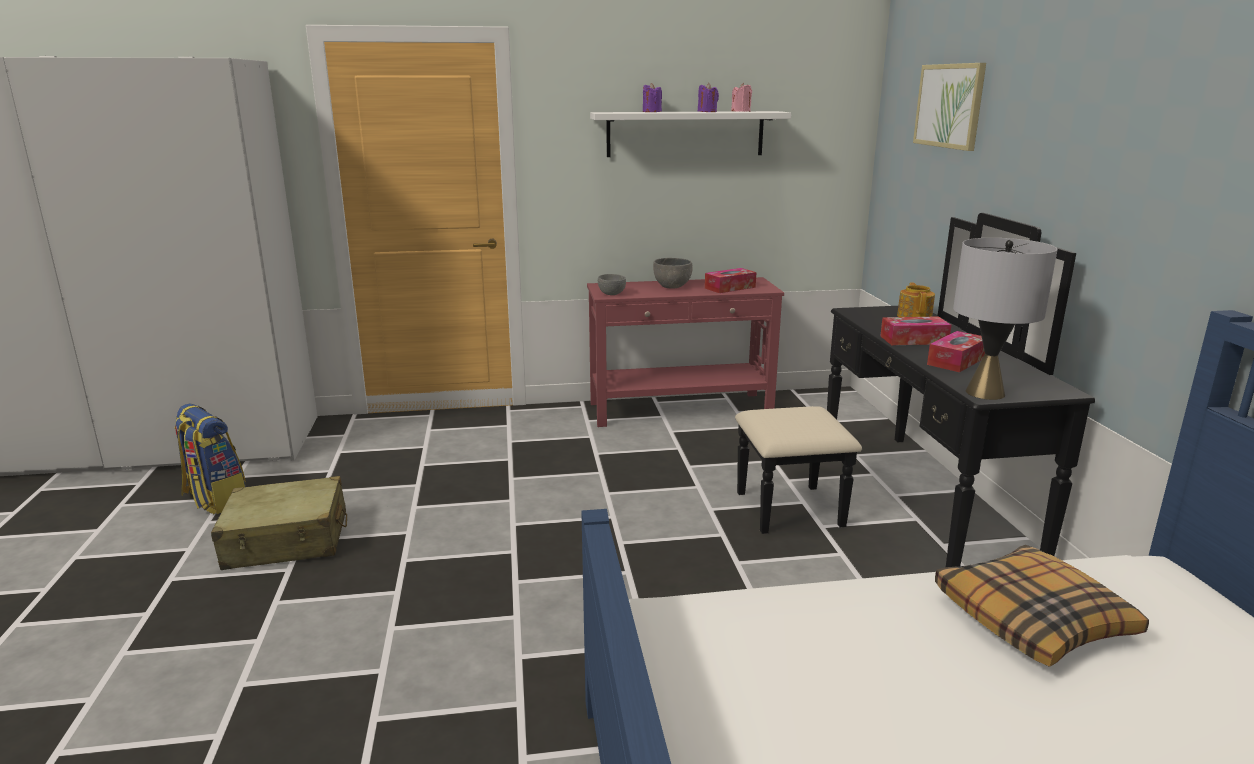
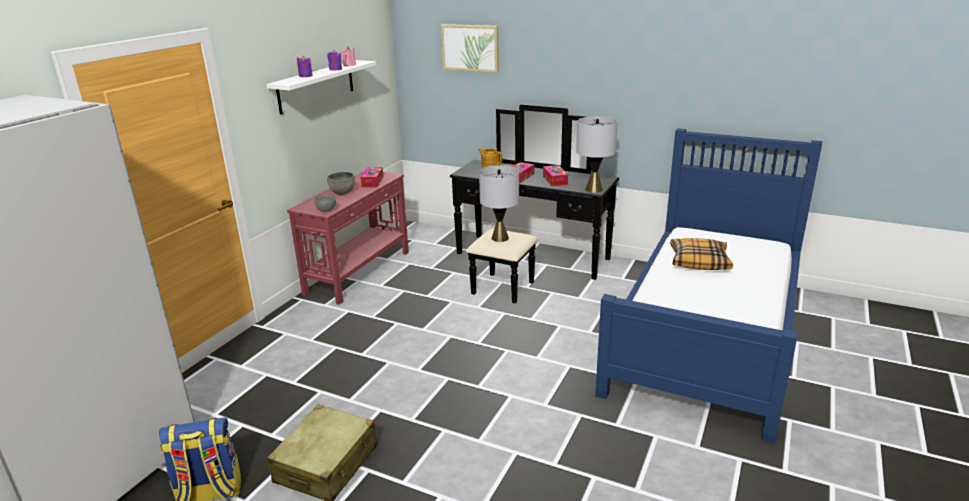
camera: 55 degrees left, 5 degrees up
none -> grey table lamp [479,165,519,242]

